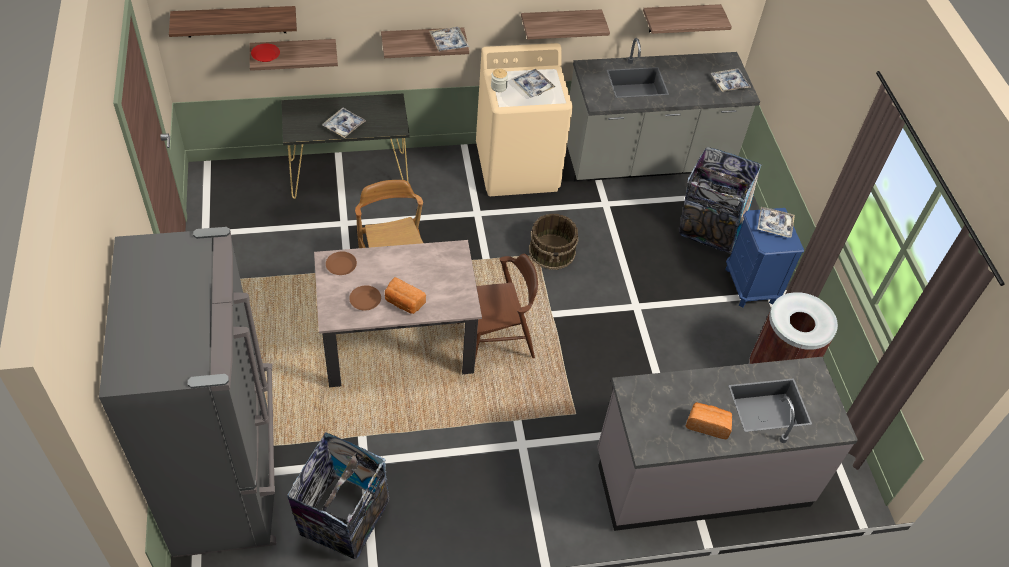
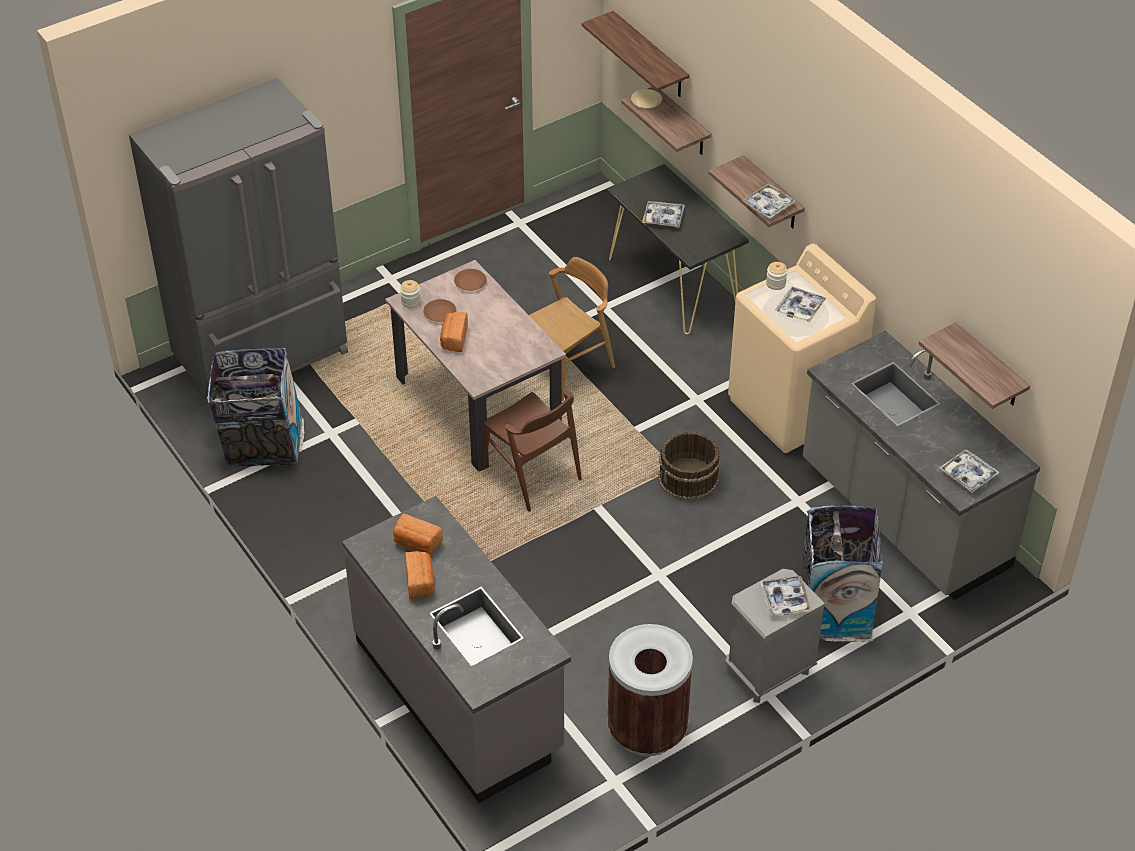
camera: 70 degrees right, 5 degrees down
red plate [251,43,280,62] -> beige plate [631,89,662,109]
shelf [521,9,610,39] -> none
blue nightstand [725,208,804,308] -> grey nightstand [725,569,826,703]
none -> bread [393,514,443,554]
none -> jar [400,280,421,308]

